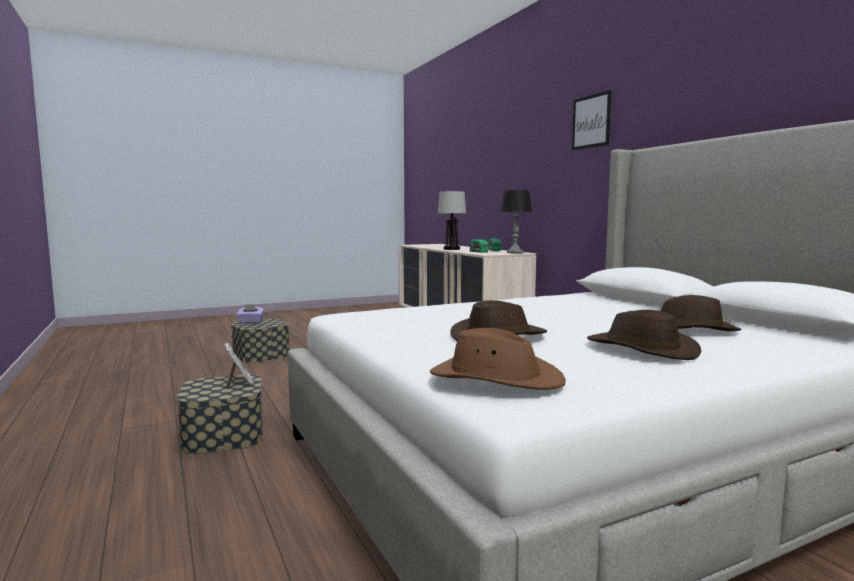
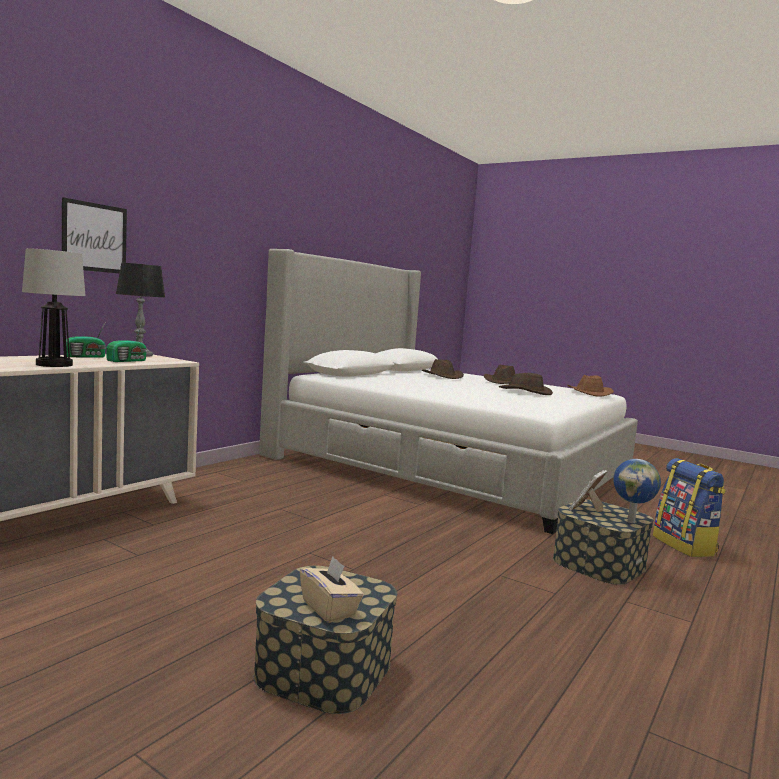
camera: 120 degrees left, 0 degrees up
purple tissue box [237,304,264,324] -> beige tissue box [300,556,363,623]
picture [572,90,612,150] -> picture moved to [62,197,127,273]
none -> globe [613,459,661,523]
none -> backpack [653,458,726,557]

